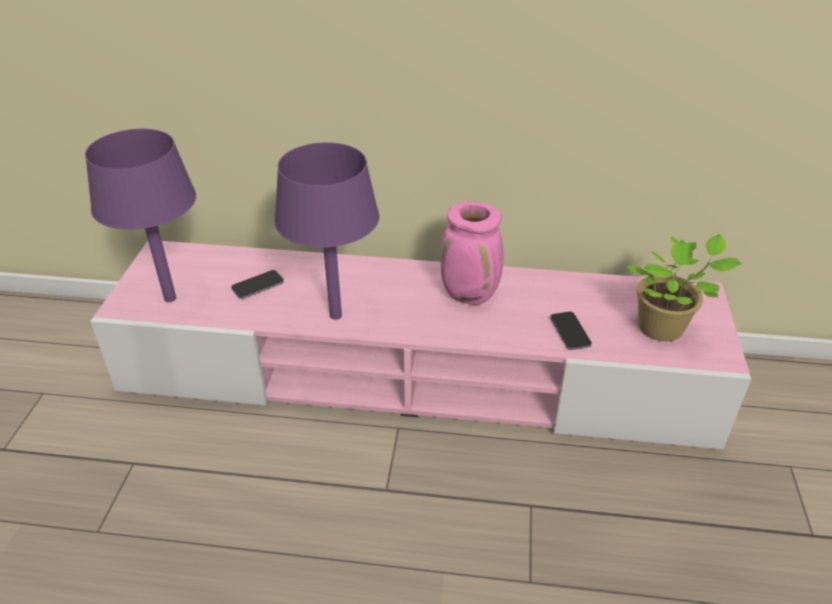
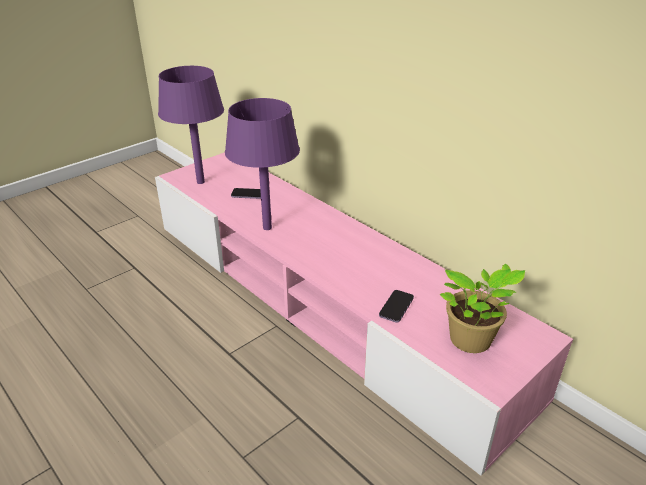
camera: 40 degrees right, 5 degrees down
pink vase [441,201,504,305] -> none

